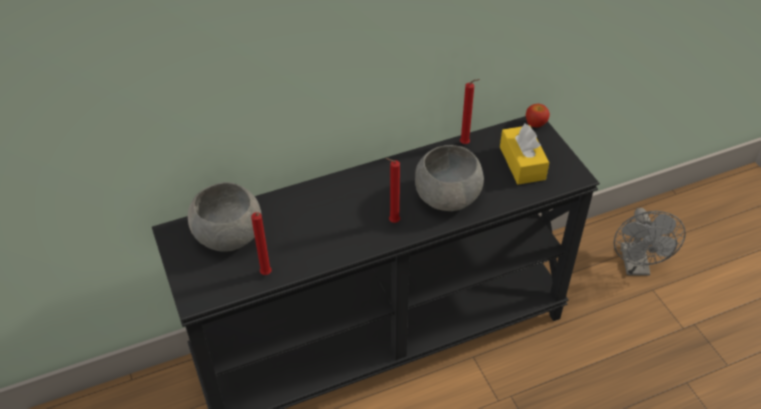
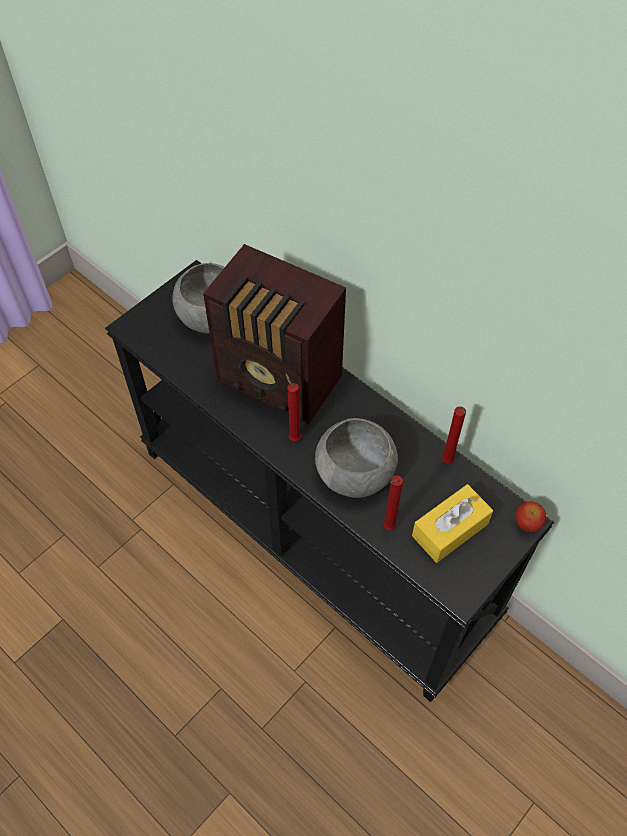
camera: 65 degrees right, 10 degrees up
red candle [251,212,272,275] -> red candle moved to [383,476,403,530]
grey fan [614,208,686,276] -> none
none -> radio [203,244,346,425]

